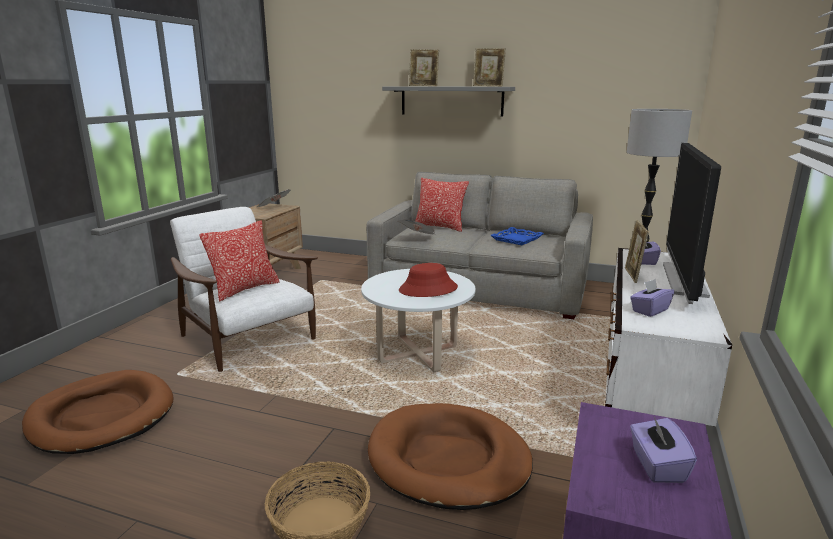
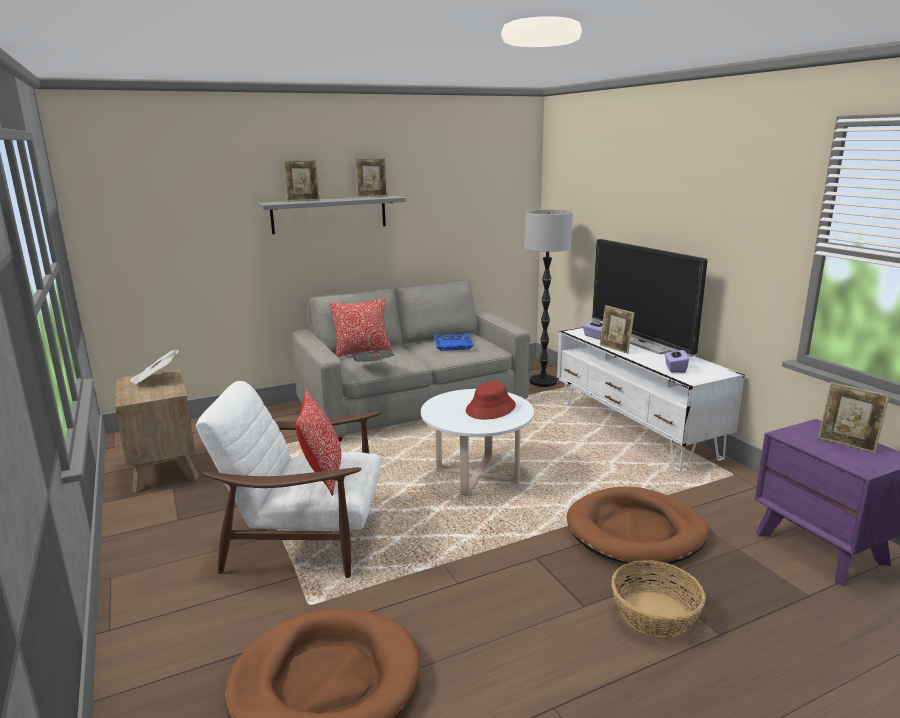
camera: 45 degrees left, 0 degrees up
purple tissue box [630,417,697,483] -> picture frame [818,382,890,453]

